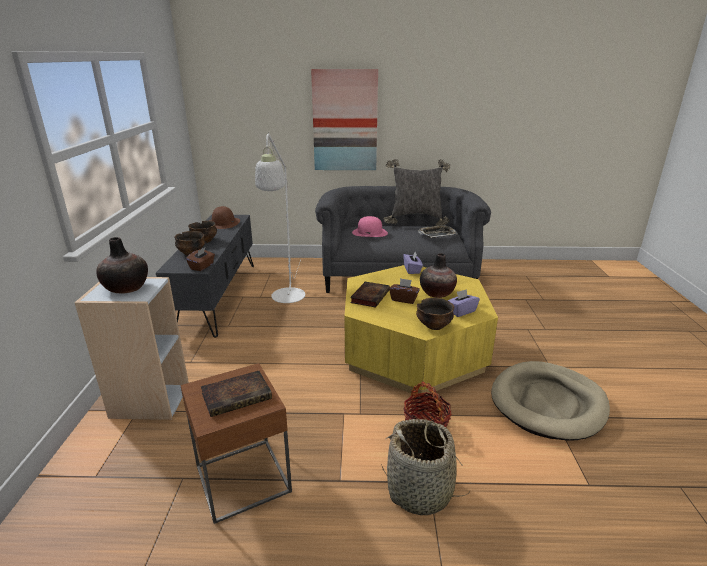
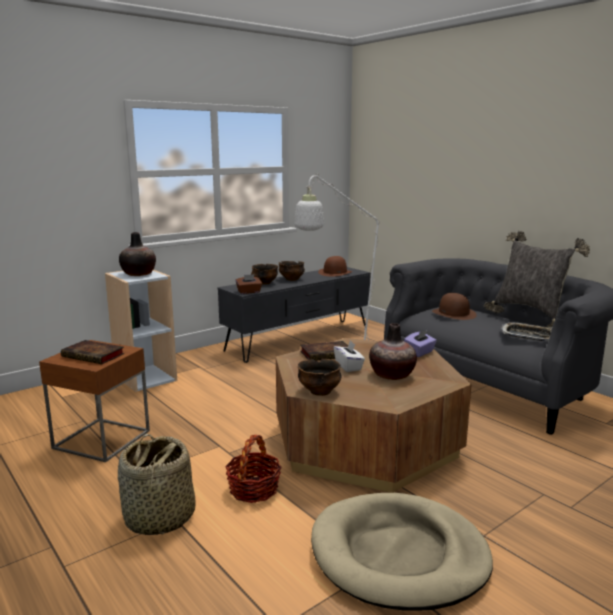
camera: 50 degrees right, 10 degrees down
picture [311,69,378,170] -> none
yellow coffee table [344,265,498,395] -> brown coffee table [276,338,472,493]
pink hat [352,216,388,237] -> brown hat [432,293,477,320]
brown tissue box [389,278,420,304] -> white tissue box [334,340,365,372]
purple tissue box [448,289,480,317] -> none

